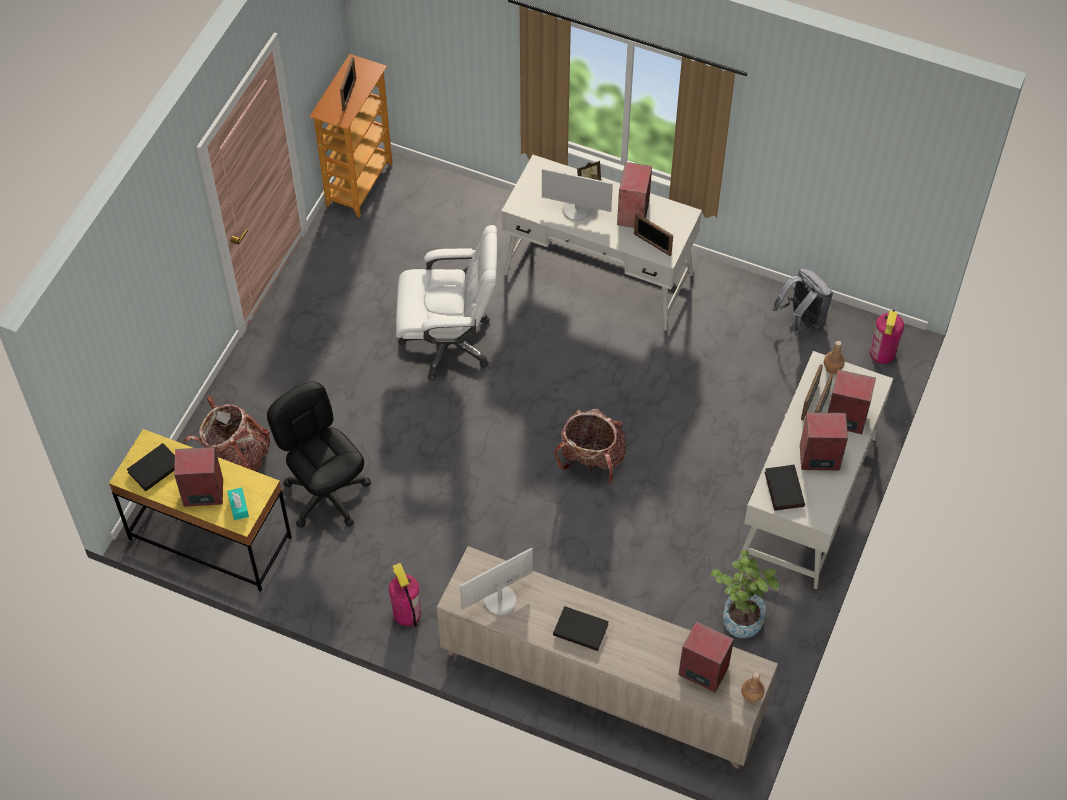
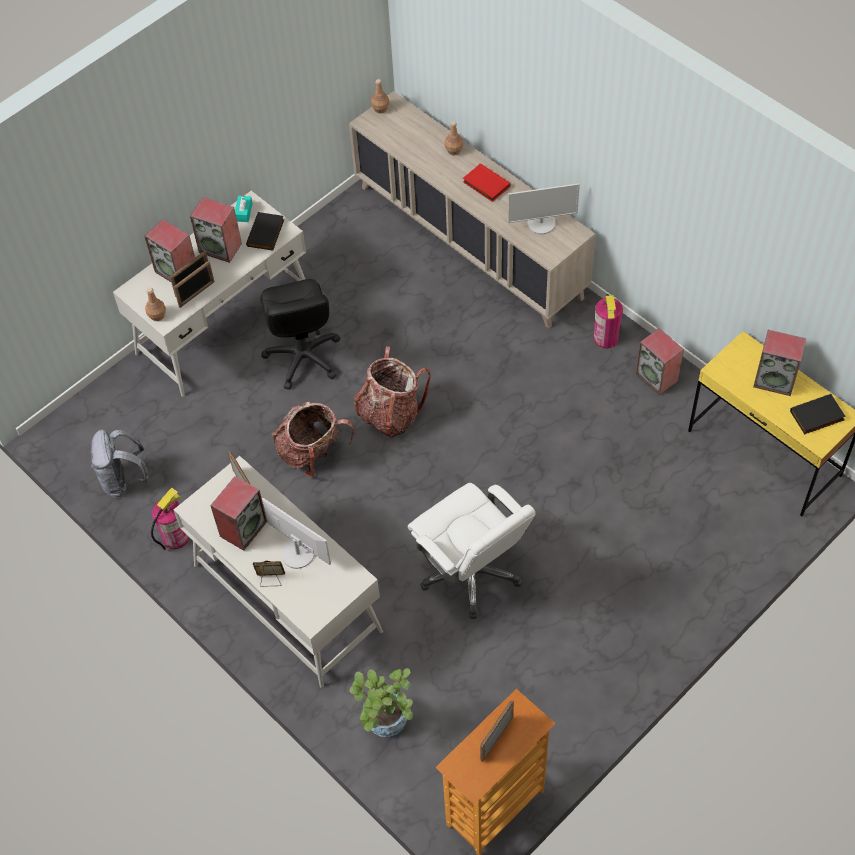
camera: 155 degrees left, 0 degrees up
backpack [183,396,270,472] -> backpack moved to [272,402,354,477]
turquoise tissue box [227,487,249,520] -> turquoise tissue box moved to [235,196,253,222]
black office chair [267,381,371,528] -> black office chair moved to [261,279,340,390]
white office chair [396,225,497,381] -> white office chair turned 150 degrees counterclockwise [408,483,536,619]
black book [553,606,609,651] -> red book [463,163,510,202]
speaker [678,621,734,692] -> speaker moved to [635,328,684,395]
potted plant [711,549,779,638] -> potted plant moved to [350,668,413,737]
fire extinguisher [870,310,904,364] -> fire extinguisher moved to [151,488,189,550]
none -> brown bottle [445,121,463,156]

